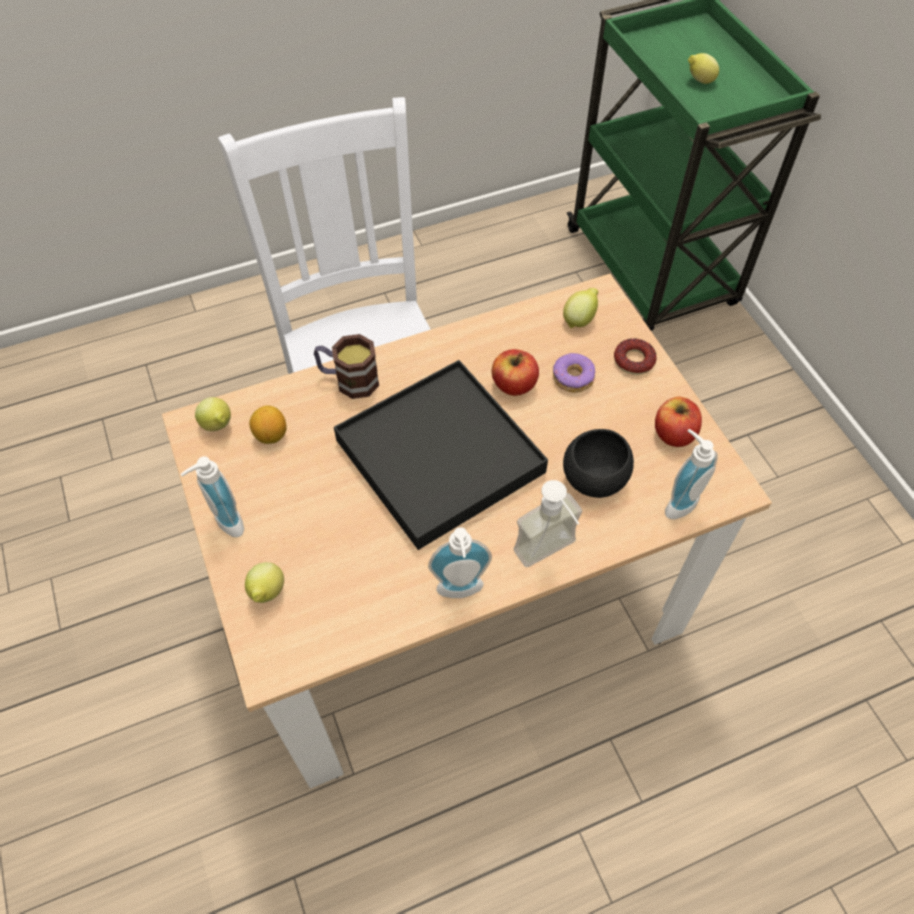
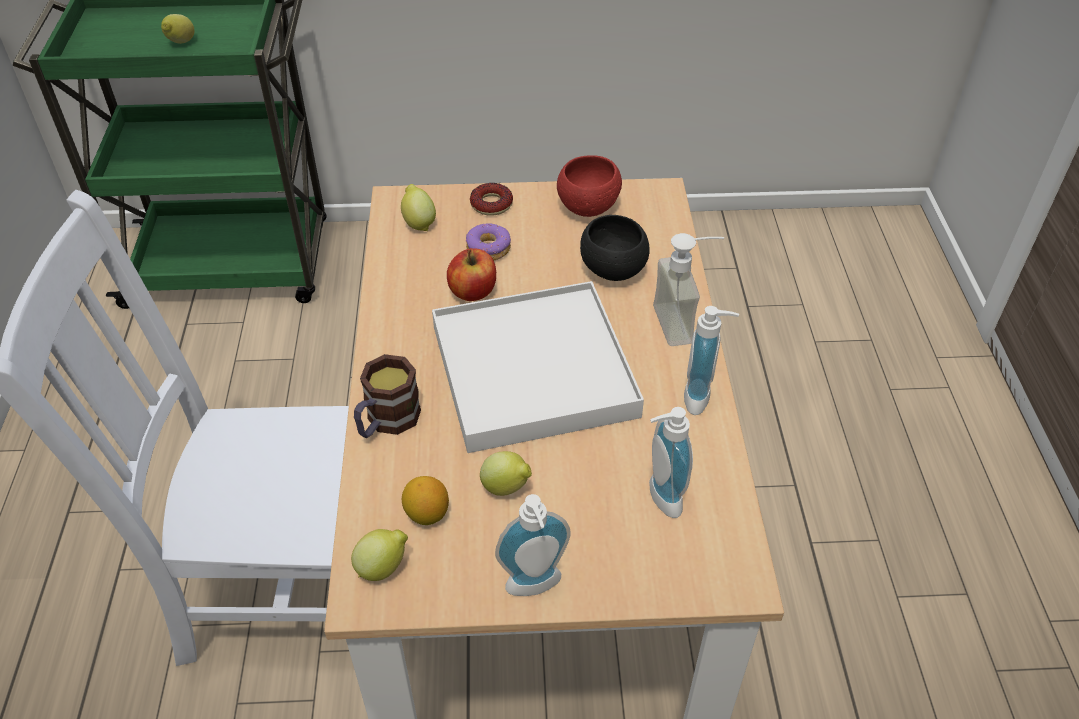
camera: 70 degrees left, 10 degrees down
lemon [245,562,284,603] -> lemon moved to [480,451,532,496]
black tray [334,360,548,550] -> white tray [432,281,644,453]
apple [655,397,702,447] -> red bowl [557,155,622,217]
soap dispenser [665,429,718,519] -> soap dispenser moved to [649,407,693,518]

